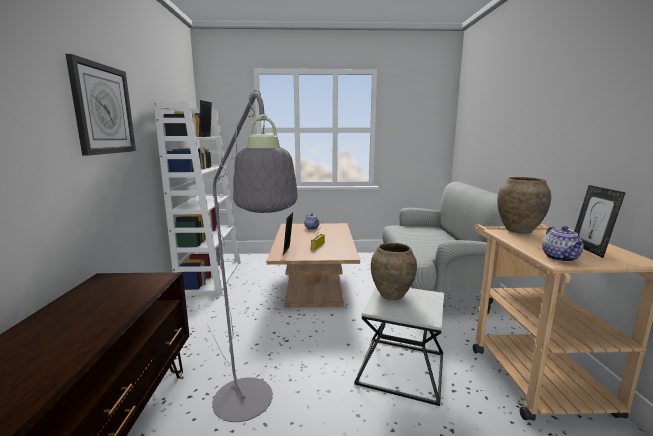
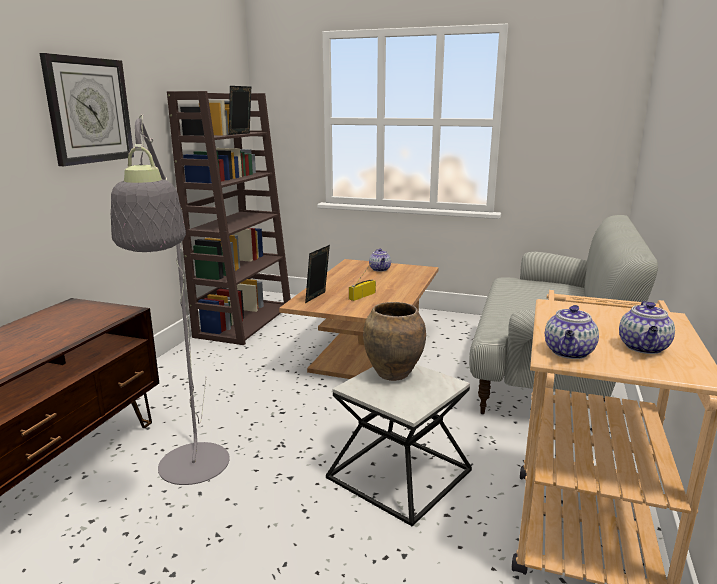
camera: 20 degrees right, 5 degrees up
white bookcase [153,101,241,295] -> brown bookcase [167,91,291,345]
brown vase [497,177,551,234] -> none
picture frame [574,185,626,258] -> teapot [619,301,675,354]

